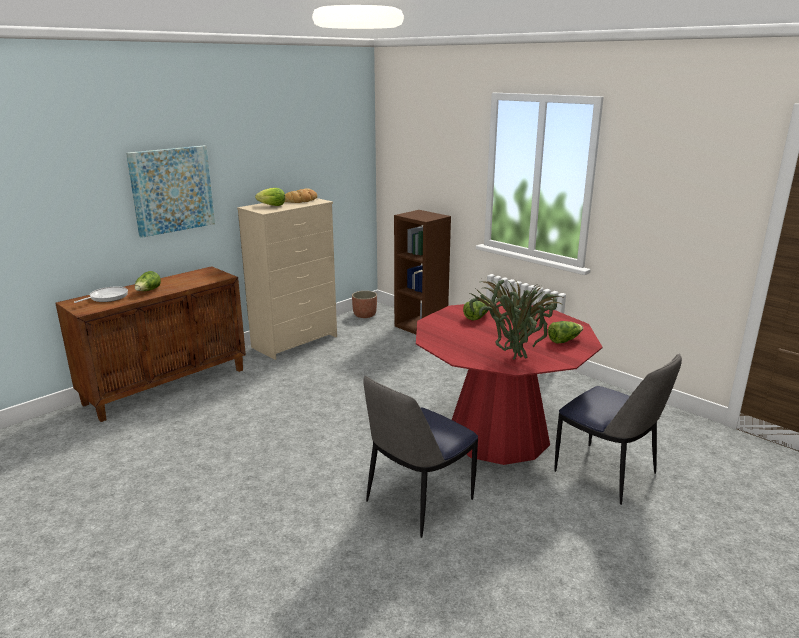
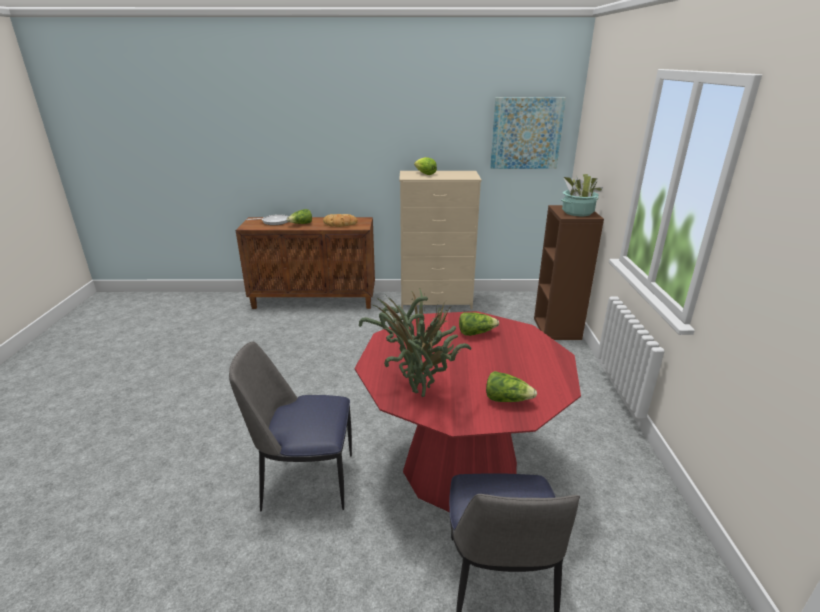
camera: 45 degrees right, 5 degrees up
picture [126,146,215,238] -> picture moved to [490,97,566,169]
bread [285,188,317,203] -> bread moved to [323,214,358,227]
planter [352,291,377,318] -> none
none -> potted plant [561,174,603,217]

